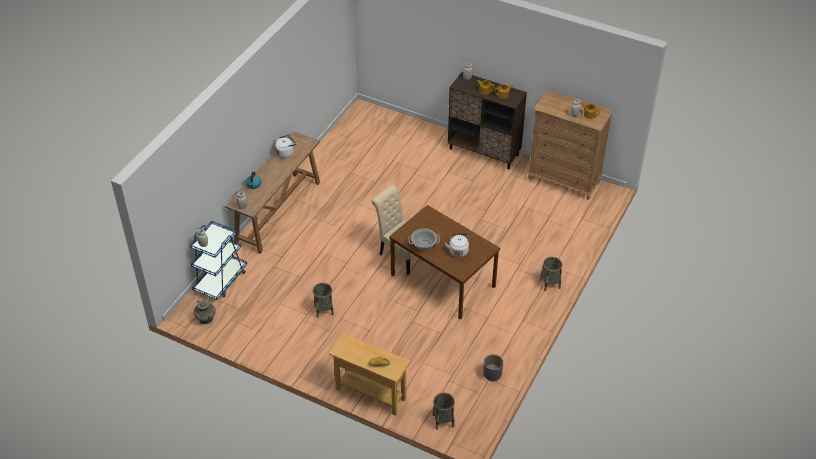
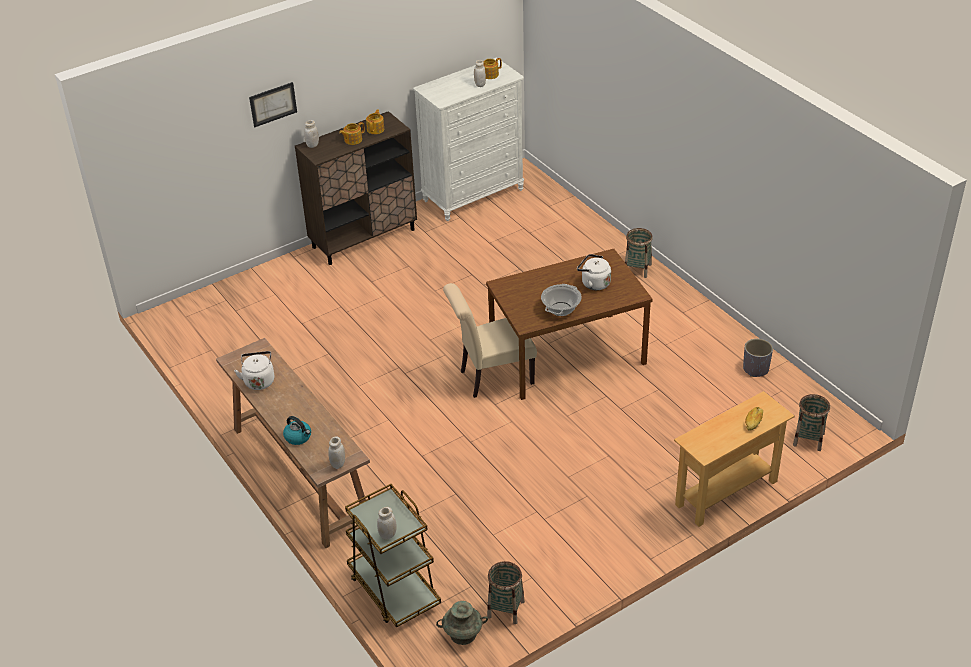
camera: 60 degrees left, 5 degrees down
blue cart [190,221,247,300] -> brown cart [345,484,441,628]
basket [313,283,334,318] -> basket moved to [487,561,525,624]
brown dresser [528,90,614,200] -> white dresser [413,57,524,221]
none -> picture [249,82,297,127]

